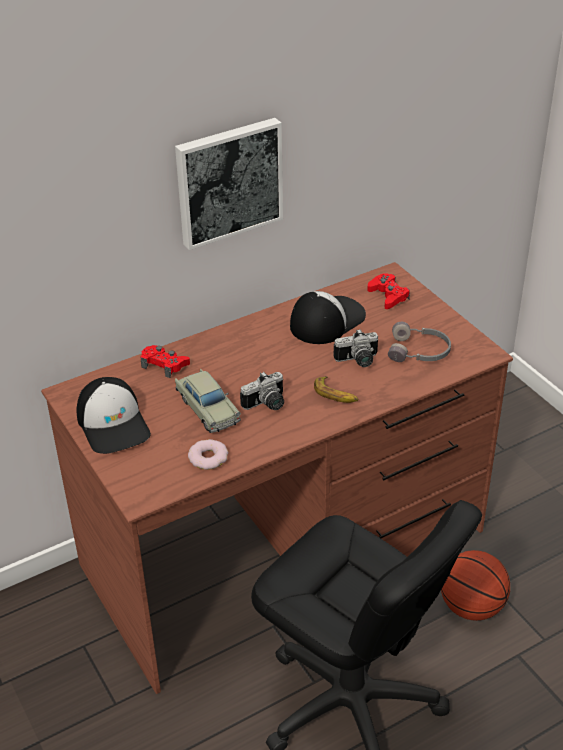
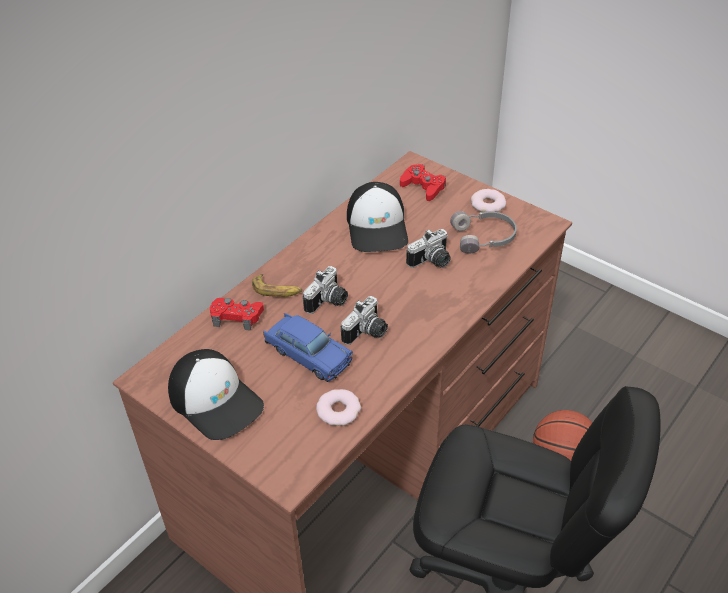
camera: 20 degrees left, 5 degrees up
picture [175,118,283,250] -> none
beige toy car [175,369,241,433] -> blue toy car [263,313,353,382]
cap [290,291,366,344] -> cap turned 150 degrees clockwise [347,182,408,252]
banana [314,376,358,403] -> banana moved to [252,274,302,297]
none -> camera [303,266,348,314]
none -> donut [471,189,506,212]

